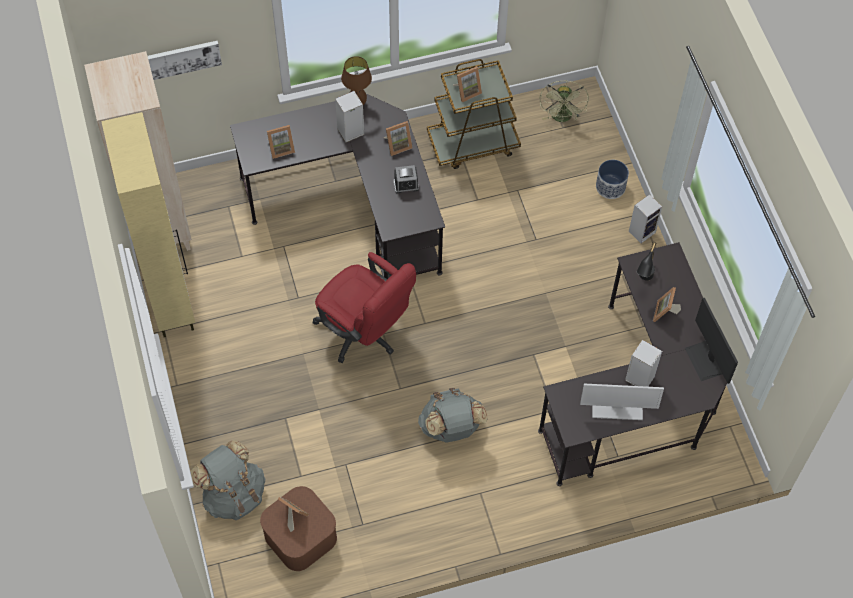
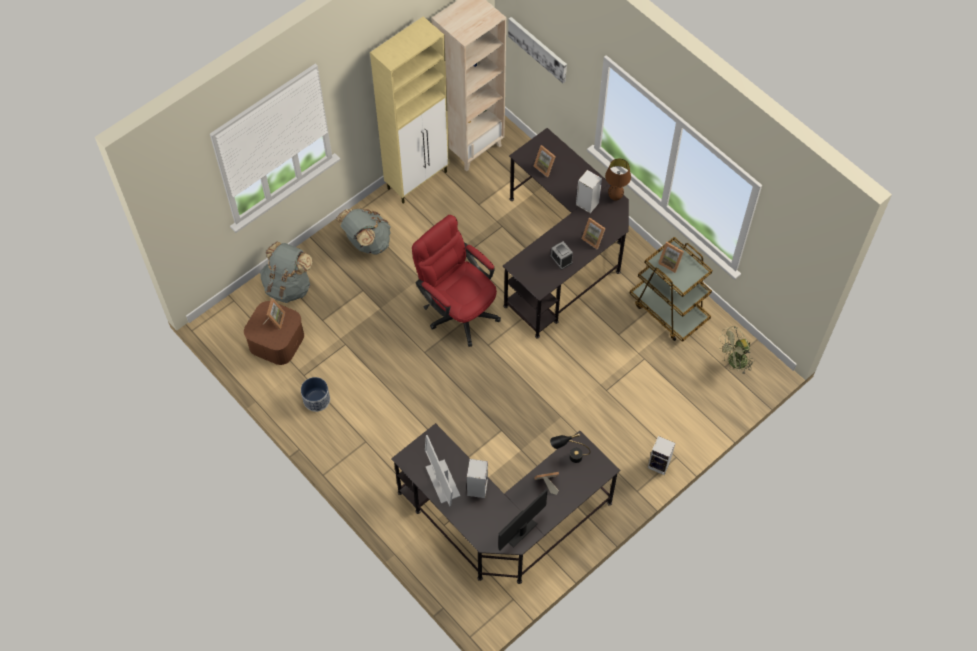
camera: 65 degrees right, 0 degrees up
red office chair [313,252,416,364] -> red office chair turned 120 degrees clockwise [412,215,501,347]
grey backpack [418,388,487,443] -> grey backpack moved to [336,208,391,255]
planter [596,160,629,199] -> planter moved to [301,377,330,412]

